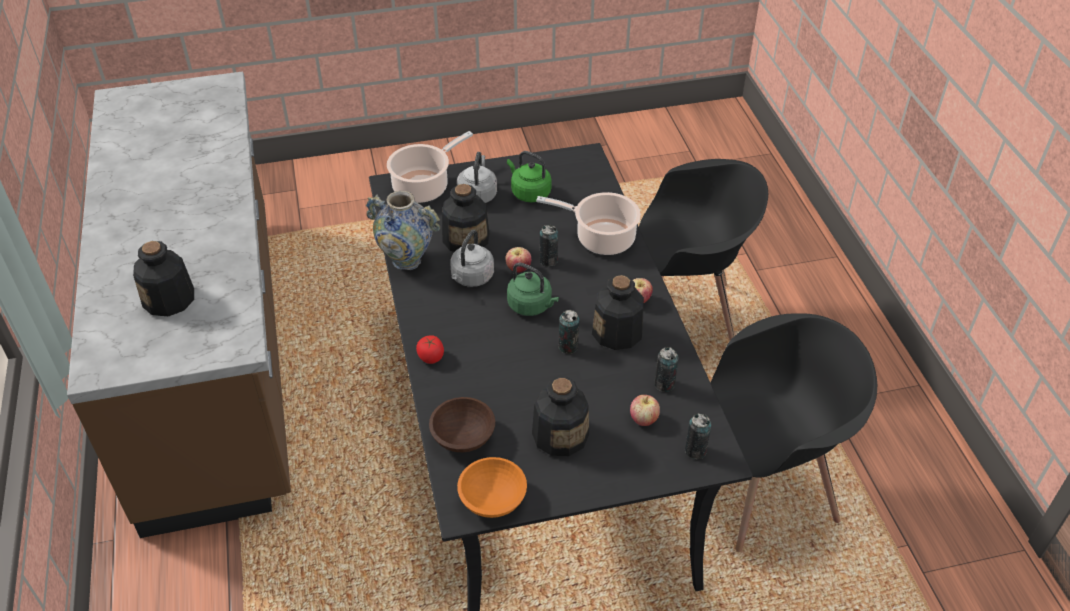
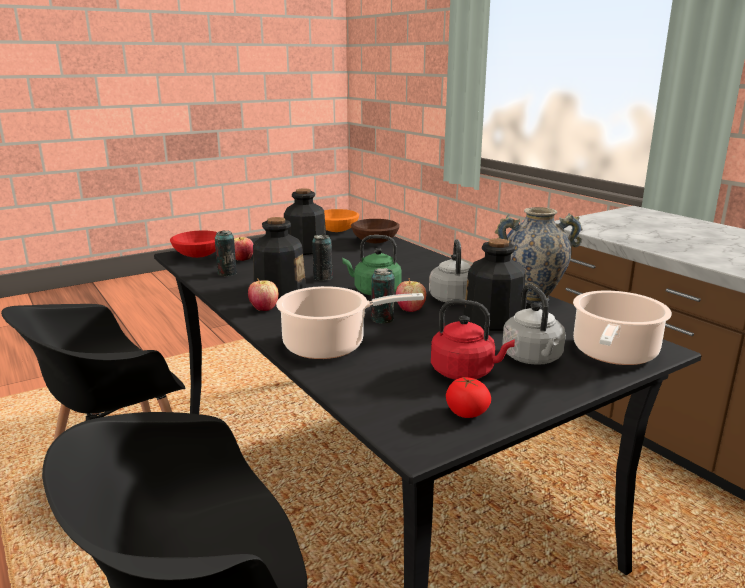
camera: 160 degrees right, 25 degrees down
bottle [133,241,194,316] -> none
tomato [416,335,444,364] -> tomato moved to [446,376,491,418]
green kettle [507,151,552,202] -> red kettle [431,299,515,380]
can [685,413,712,459] -> red bowl [170,230,217,258]

